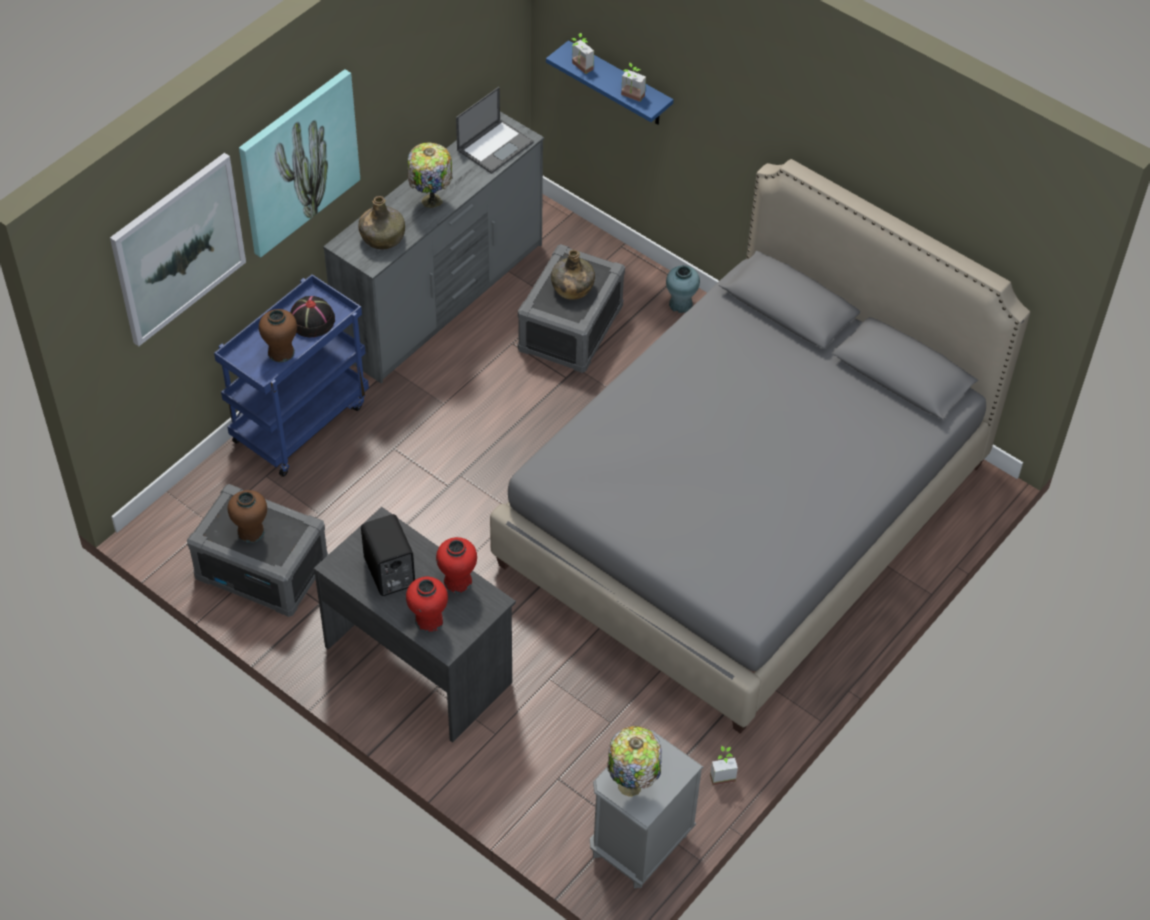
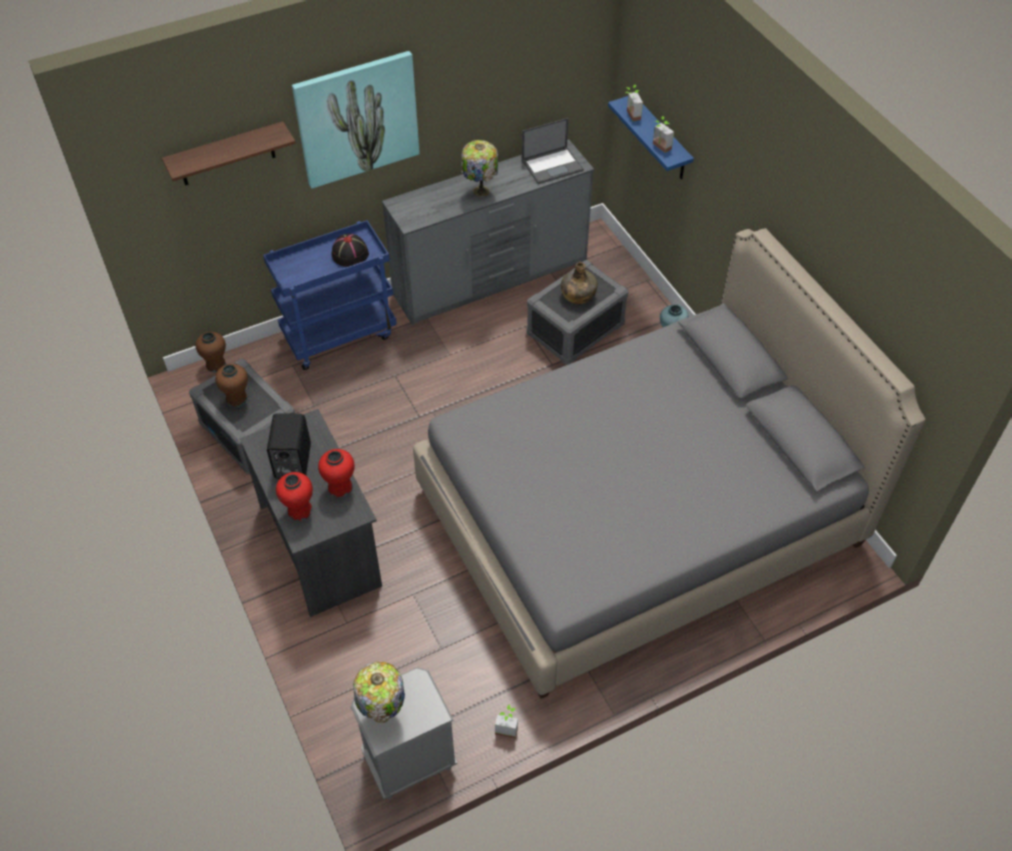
camera: 25 degrees right, 0 degrees up
picture [110,153,246,346] -> shelf [162,121,296,185]
brown vase [259,309,297,363] -> brown vase moved to [195,332,226,373]
green bottle [358,196,405,249] -> none

